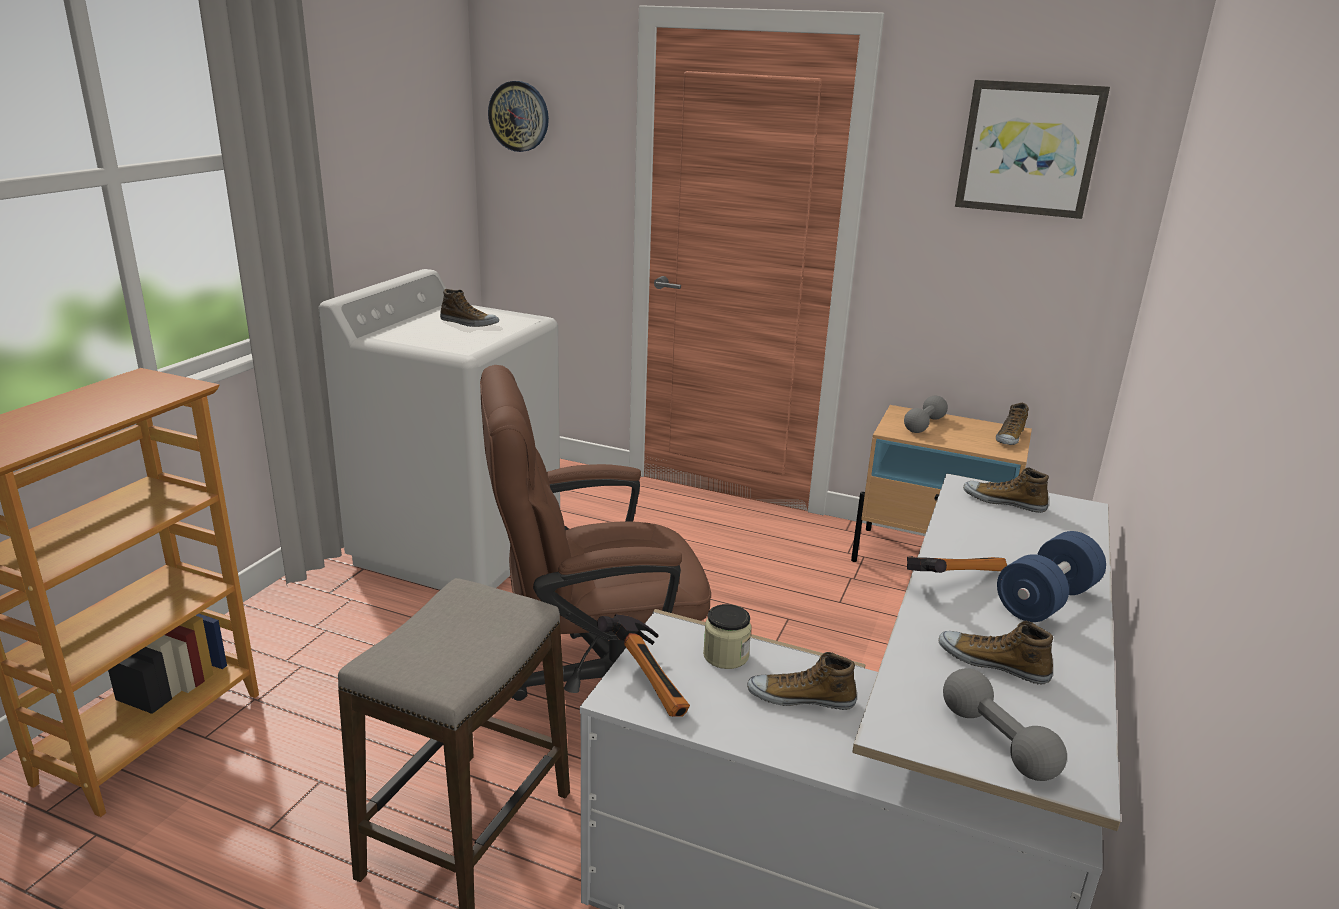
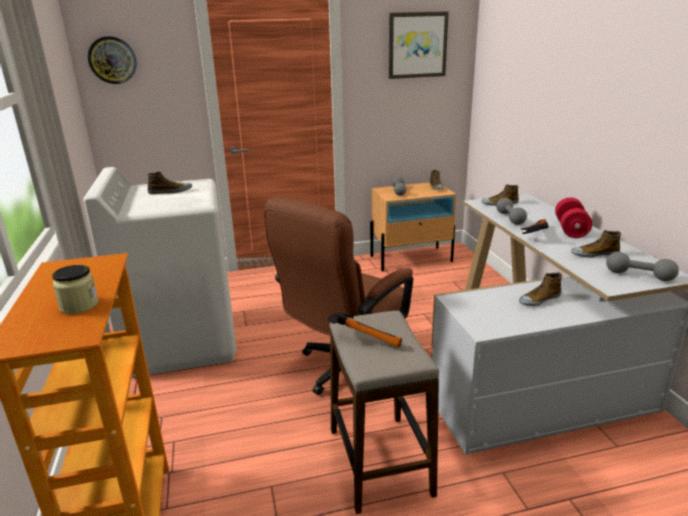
camera: 35 degrees left, 0 degrees up
hammer [597,614,690,717] -> hammer moved to [328,312,403,347]
jar [703,604,752,669] -> jar moved to [52,265,99,314]
blue dumbbell [997,531,1106,622] -> red dumbbell [555,197,592,238]
none -> grey dumbbell [496,198,527,225]

